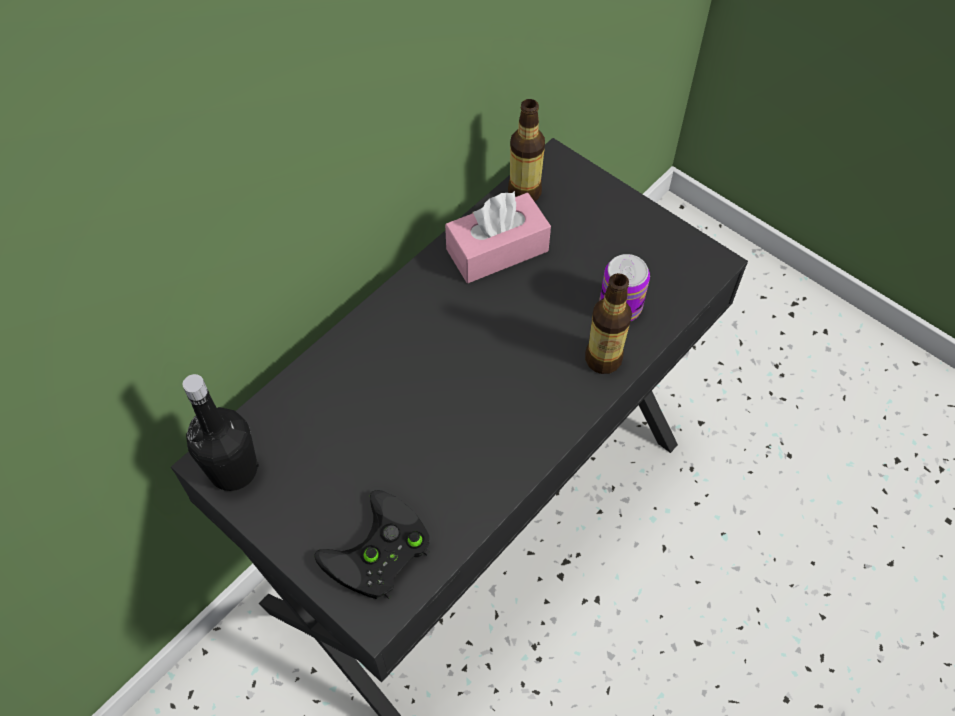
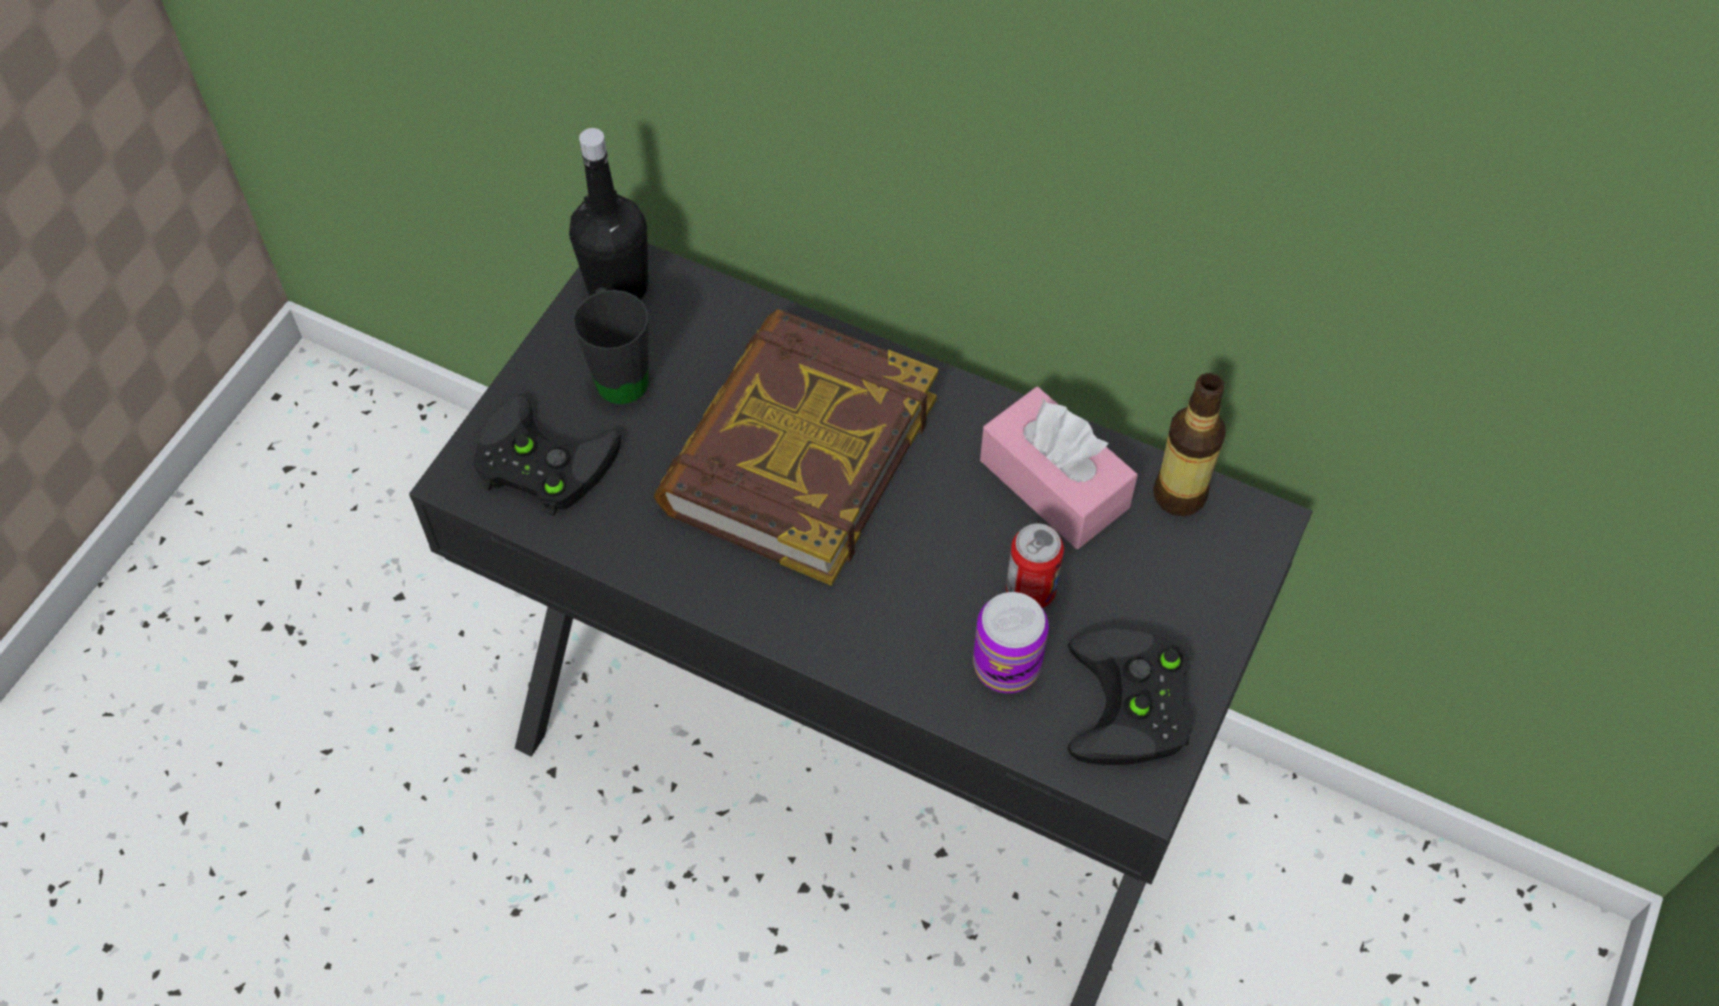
camera: 75 degrees right, 0 degrees up
bottle [585,273,632,374] -> none
none -> black mug [573,287,648,404]
none -> book [654,309,938,586]
none -> can [1006,523,1064,608]
none -> black game controller [1067,629,1192,765]

